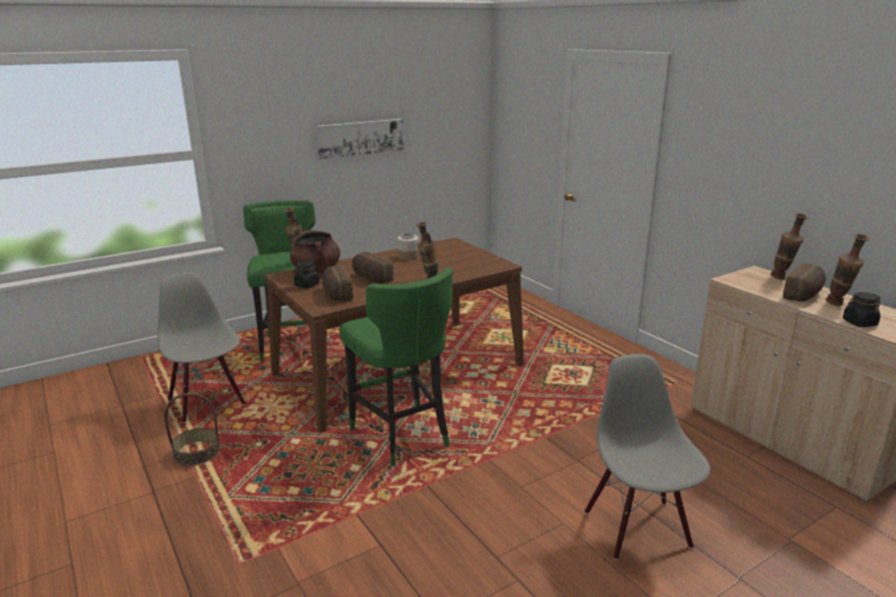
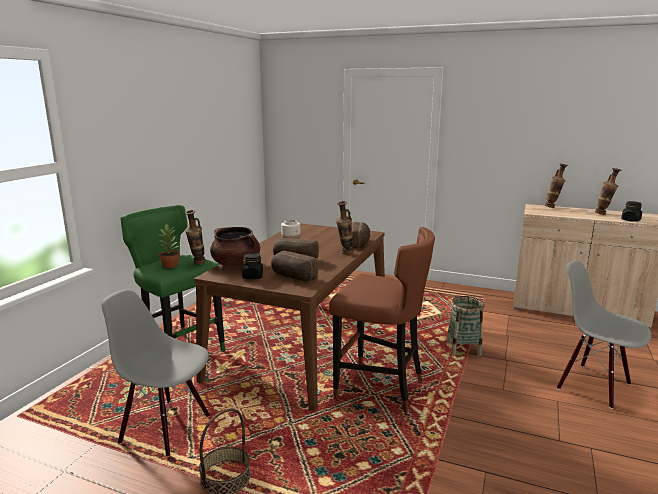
camera: 35 degrees left, 5 degrees down
picture [316,119,404,159] -> none
green stool [339,267,453,466] -> brown stool [329,227,435,413]
bread [783,263,826,301] -> bread moved to [351,222,371,248]
none -> potted plant [159,224,180,268]
none -> basket [447,296,485,357]

